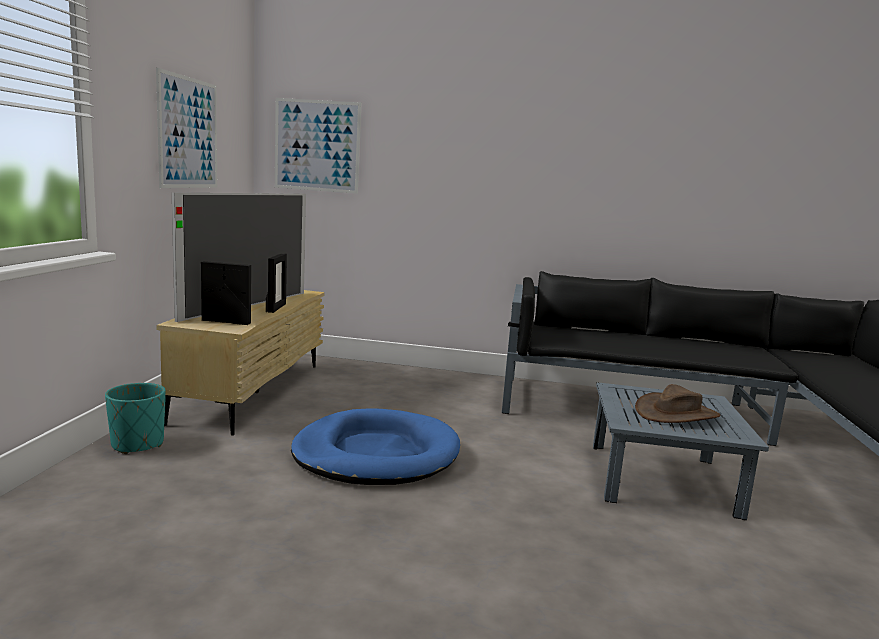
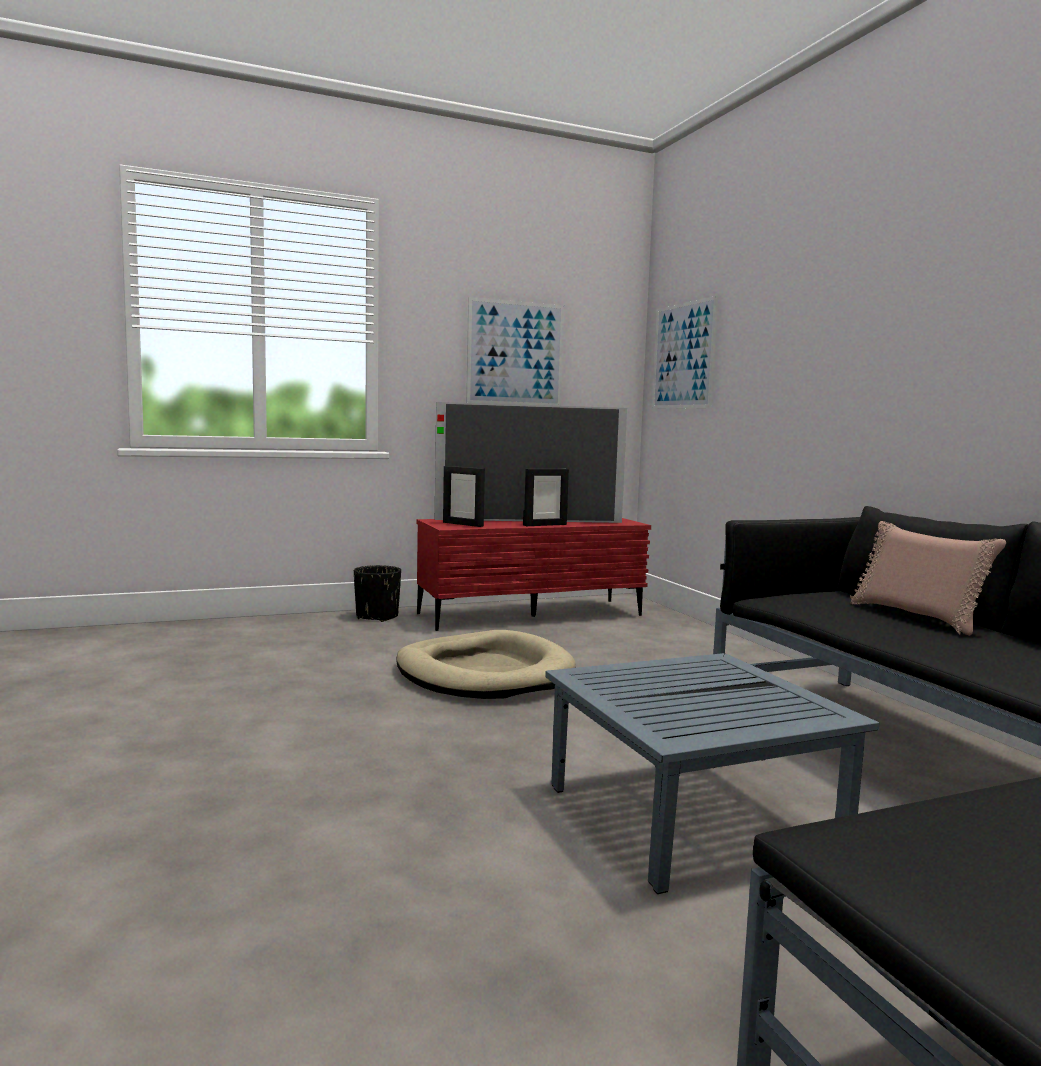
camera: 60 degrees right, 5 degrees down
turquoise planter [105,383,166,454] -> black planter [354,565,401,622]
beige tv stand [156,290,325,435] -> red tv stand [417,518,651,631]
picture frame [201,261,251,325] -> picture frame turned 150 degrees clockwise [443,466,485,527]
blue dog bed [291,408,460,485] -> beige dog bed [396,630,576,699]
brown hat [635,384,720,423] -> none
none -> beige pillow [850,521,1006,636]

